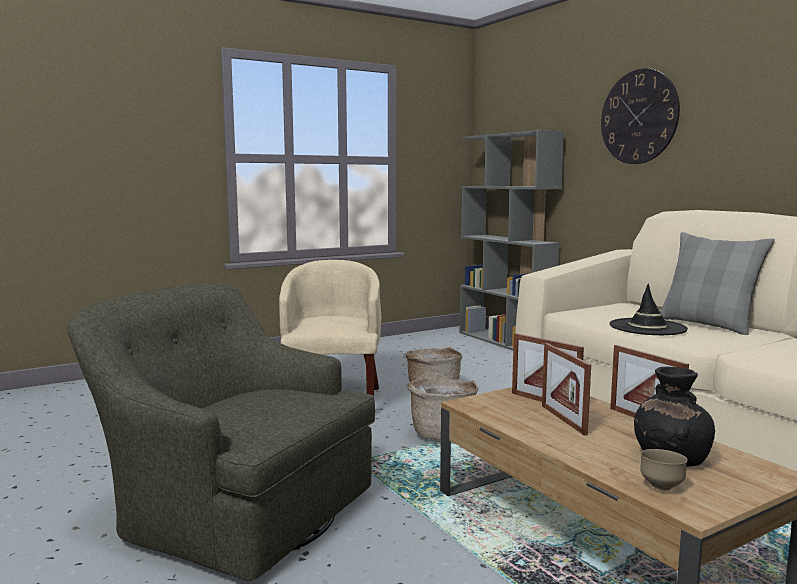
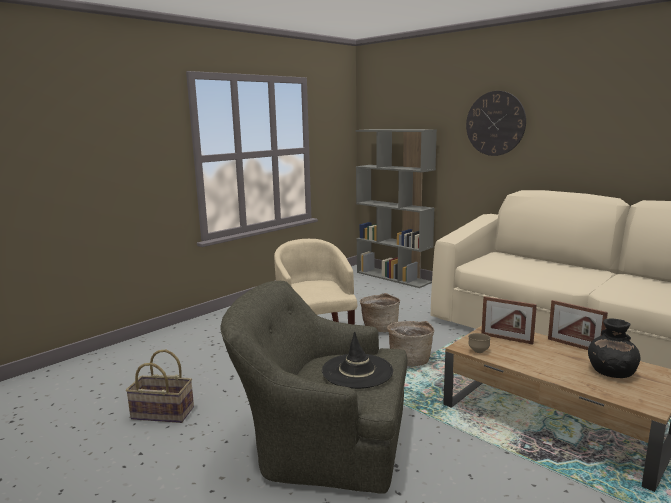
camera: 15 degrees left, 5 degrees up
picture frame [542,343,591,436] -> none
black hat [609,284,688,335] -> black hat moved to [322,331,393,389]
brown bowl [640,449,688,491] -> brown bowl moved to [468,333,491,353]
grey pillow [660,232,775,335] -> none
none -> basket [126,350,194,423]

